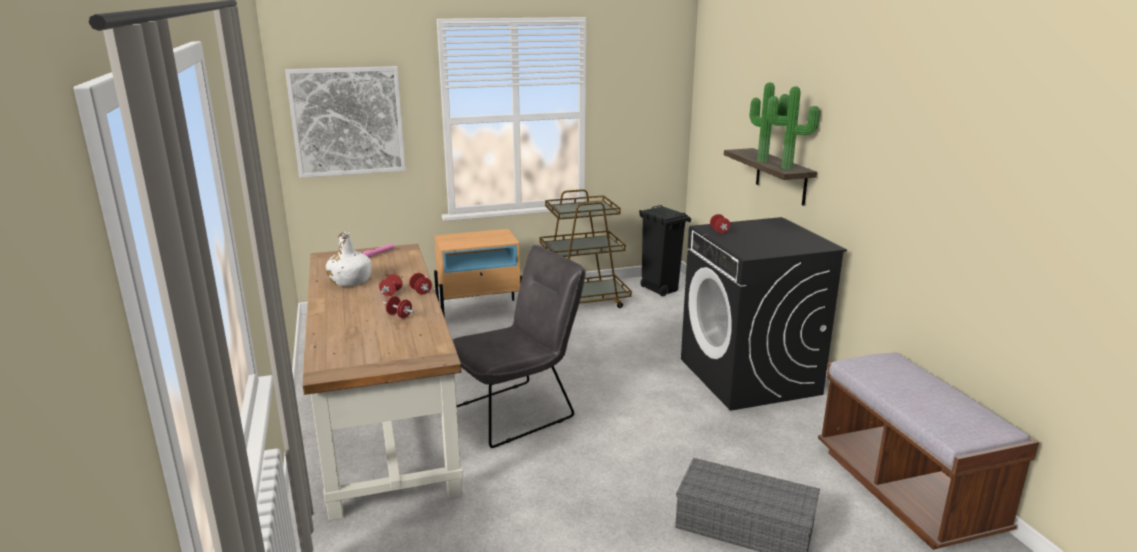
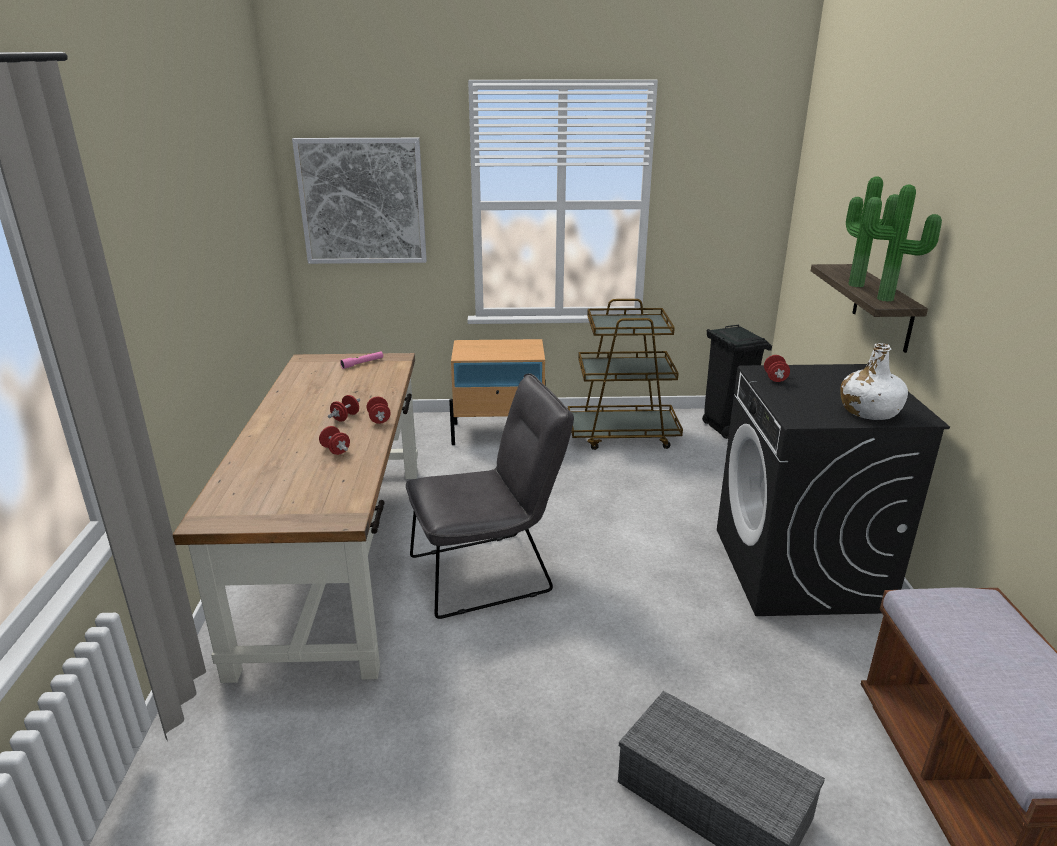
camera: 15 degrees right, 5 degrees up
white bottle [326,232,372,286] -> white bottle moved to [840,343,908,420]

